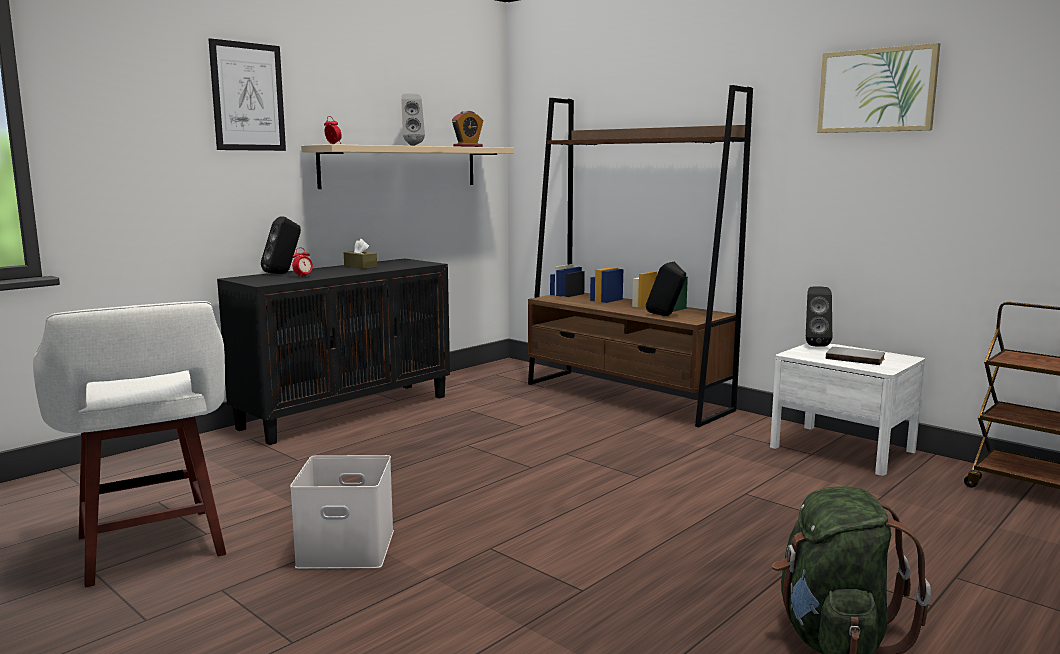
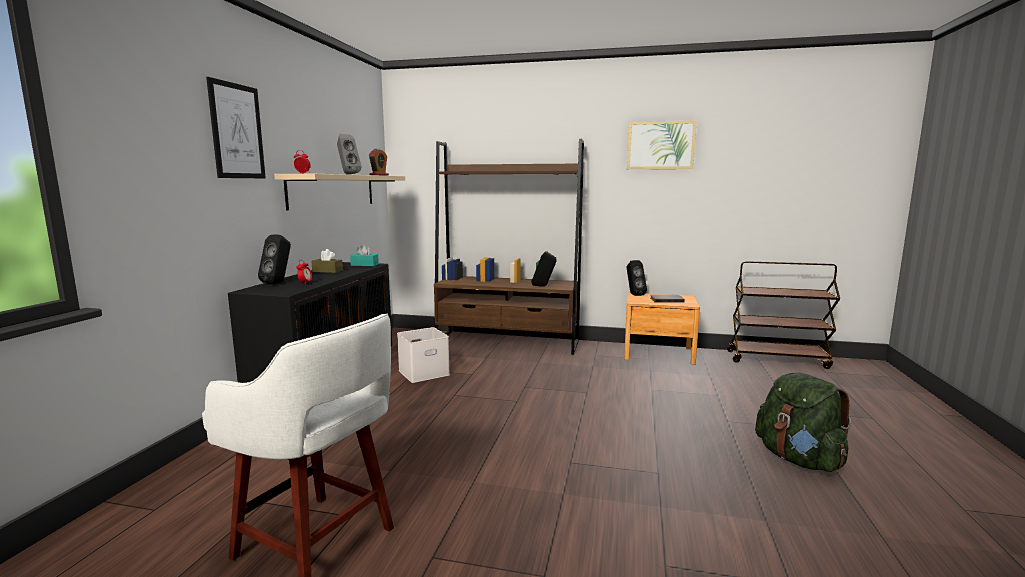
camera: 30 degrees left, 0 degrees up
white storage box [290,455,394,569] -> white storage box moved to [397,327,450,383]
white nightstand [770,343,925,476] -> brown nightstand [624,293,700,365]
none -> turquoise tissue box [350,245,379,266]

